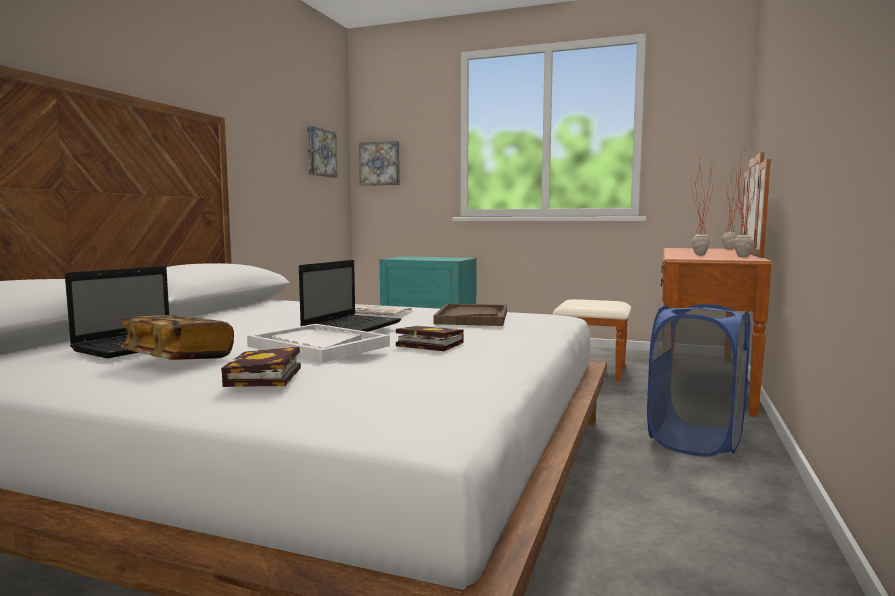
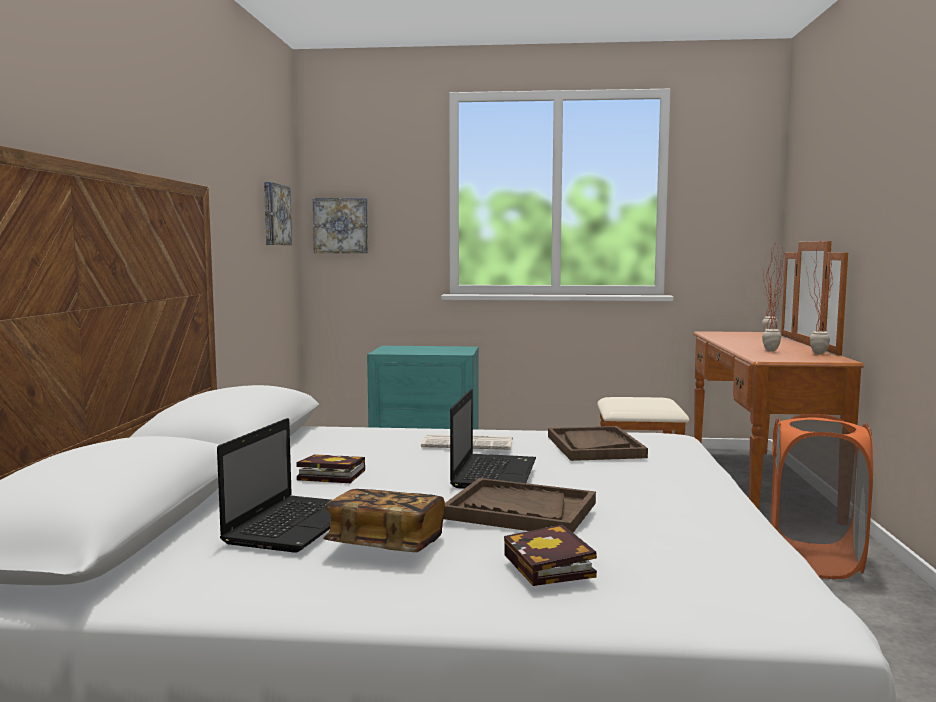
camera: 15 degrees left, 0 degrees up
white tray [247,324,390,363] -> brown tray [444,478,596,533]
book [396,326,464,351] -> book moved to [296,454,365,483]
blue laundry basket [647,304,751,457] -> orange laundry basket [771,414,873,579]

